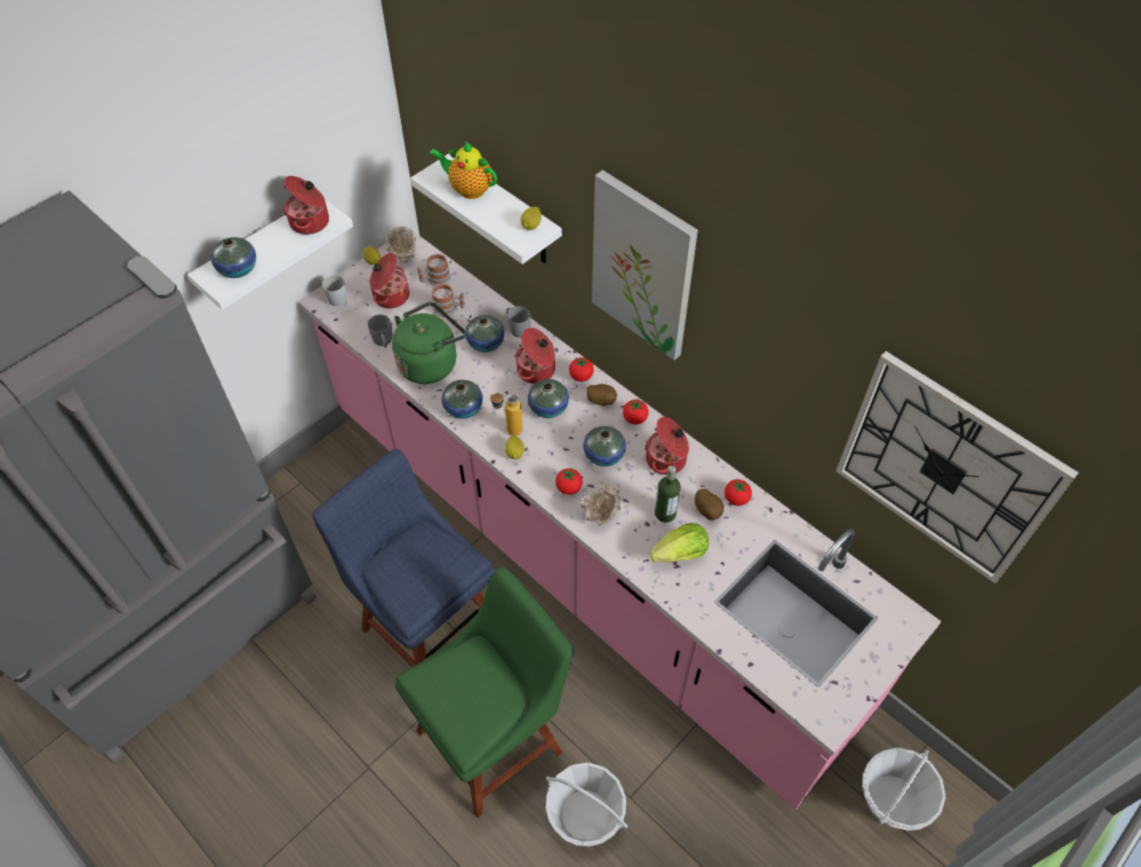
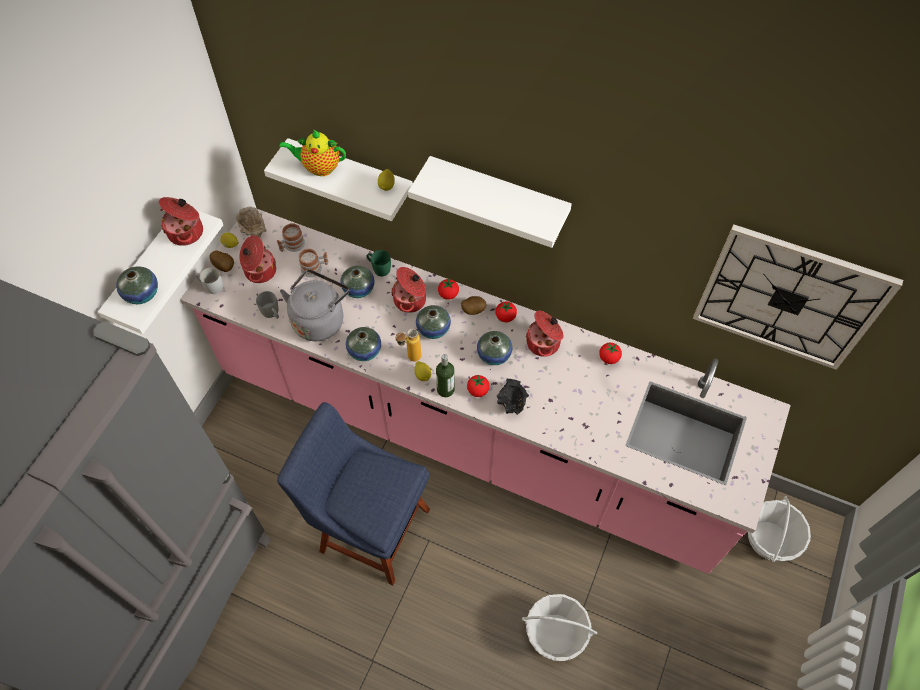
camera: 20 degrees left, 5 degrees up
green kettle [392,302,466,384] -> grey kettle [280,269,349,341]
green chair [395,567,573,818] -> none
grey mug [507,306,531,338] -> green mug [367,250,391,276]
beige bowl [580,483,621,526] -> black bowl [497,378,529,415]
picture [592,170,698,360] -> white shelf [408,156,572,248]
lettuce [650,523,709,562] -> none
bottle [655,466,681,523] -> bottle moved to [436,354,455,397]
potato [694,489,724,520] -> potato moved to [210,250,234,272]

